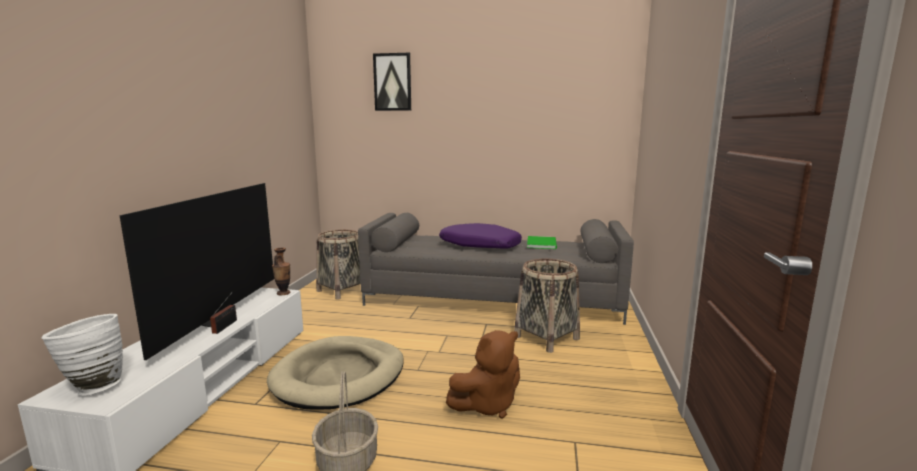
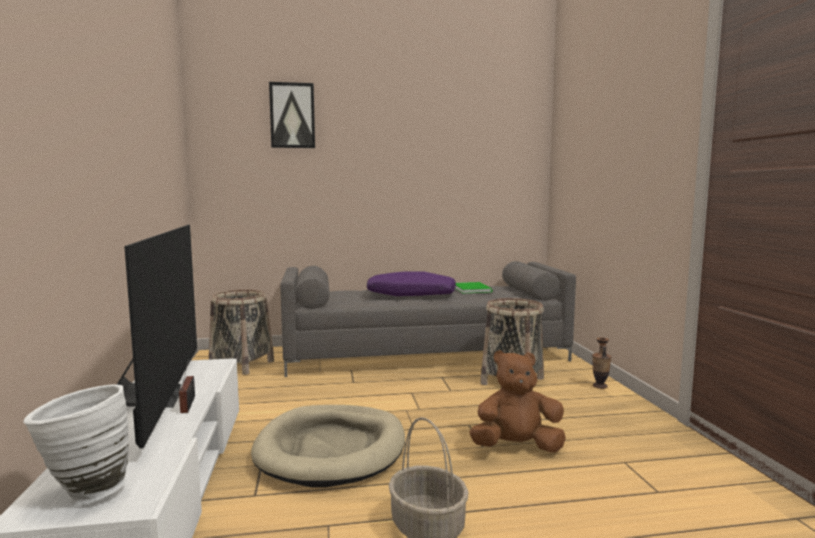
camera: 20 degrees left, 5 degrees down
vase [272,248,290,296] -> vase moved to [592,337,611,389]
brown plush toy [446,330,520,419] -> brown plush toy turned 135 degrees counterclockwise [469,350,566,452]

